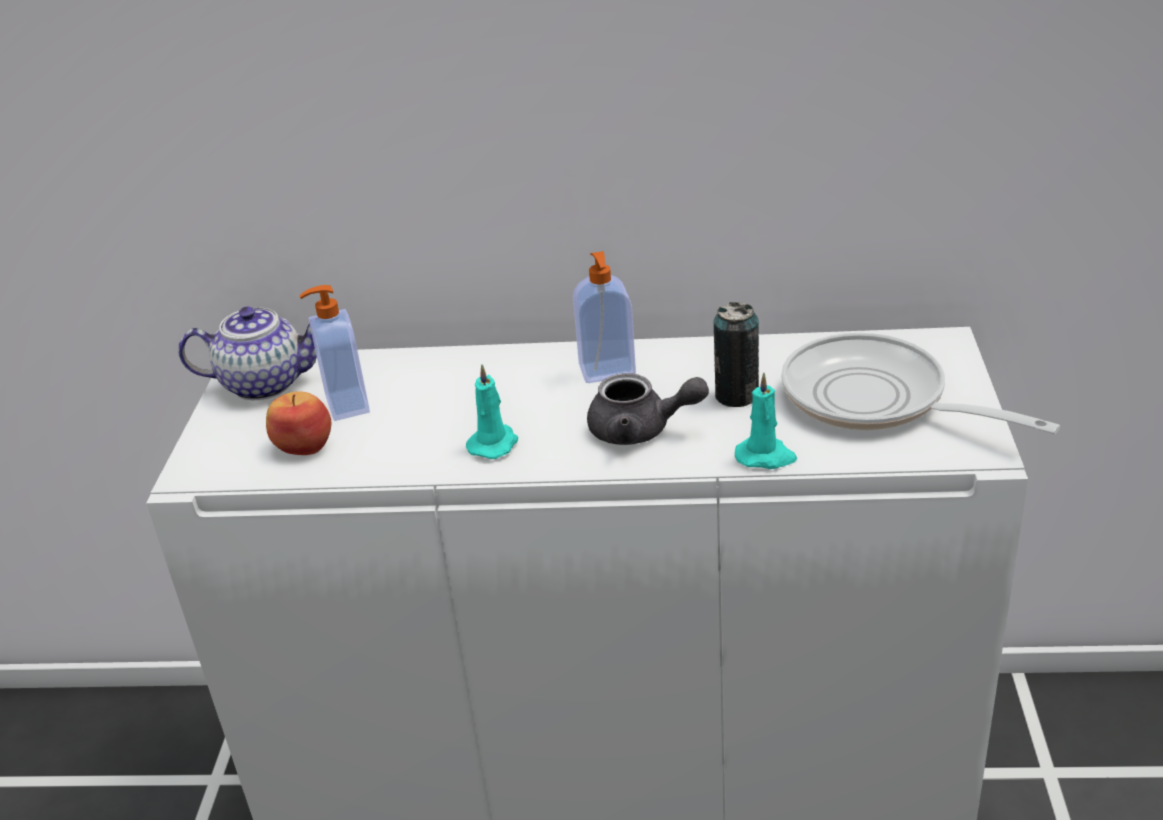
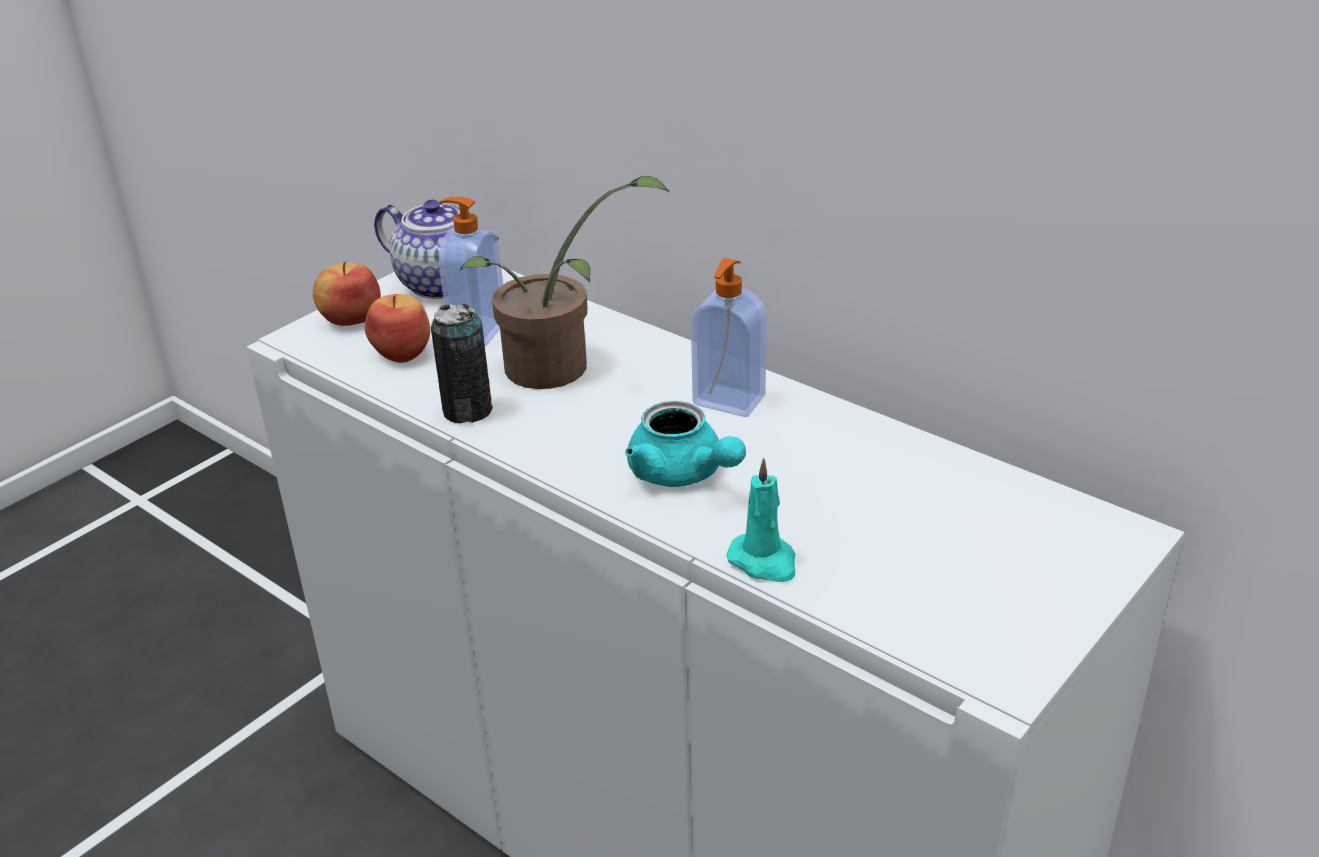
camera: 35 degrees right, 0 degrees up
turquoise candle [466,364,518,459] -> none
grey teapot [587,373,709,445] -> turquoise teapot [625,401,746,487]
can [714,302,759,407] -> can moved to [431,304,493,423]
frying pan [781,333,1060,434] -> none
none -> apple [313,261,381,326]
none -> potted plant [460,176,669,389]

